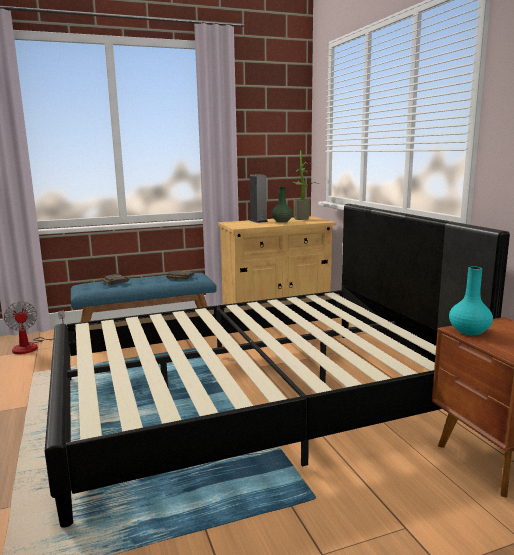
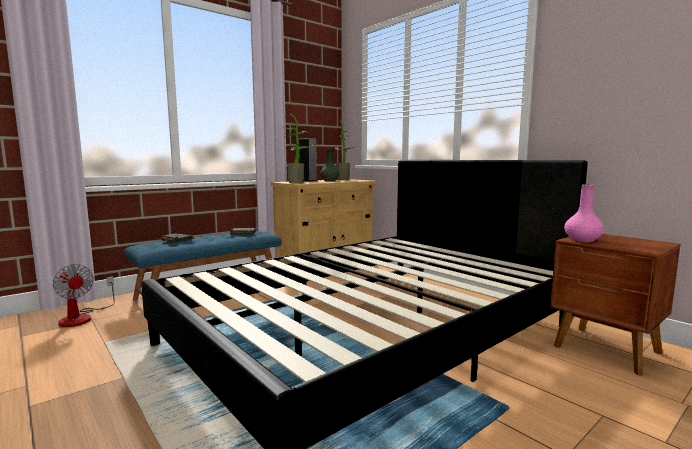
camera: 20 degrees left, 5 degrees down
turquoise vase [449,266,493,335] -> pink vase [564,184,604,242]
none -> potted plant [280,113,313,184]

